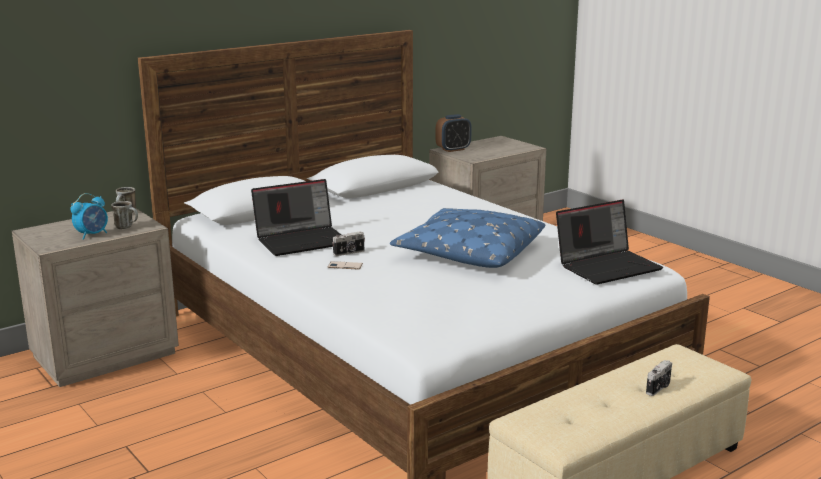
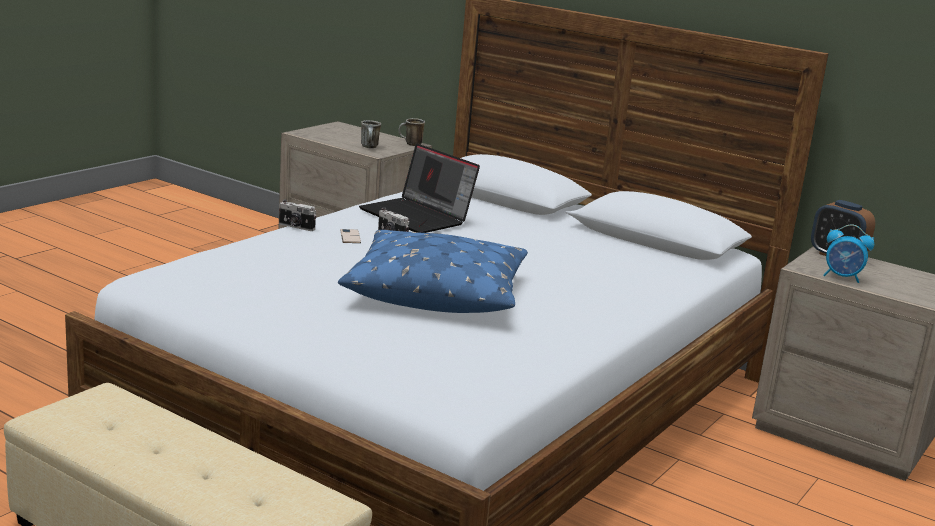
camera: 70 degrees right, 0 degrees up
alarm clock [70,193,108,240] -> alarm clock moved to [823,224,874,283]
laptop [556,200,663,285] -> none
camera [646,360,672,396] -> camera moved to [279,200,316,231]

